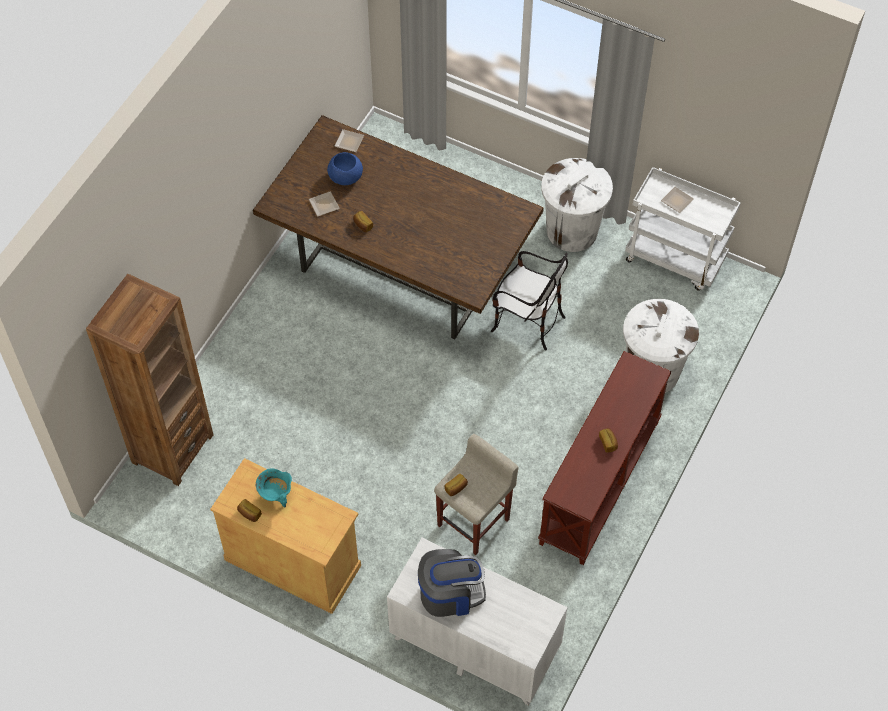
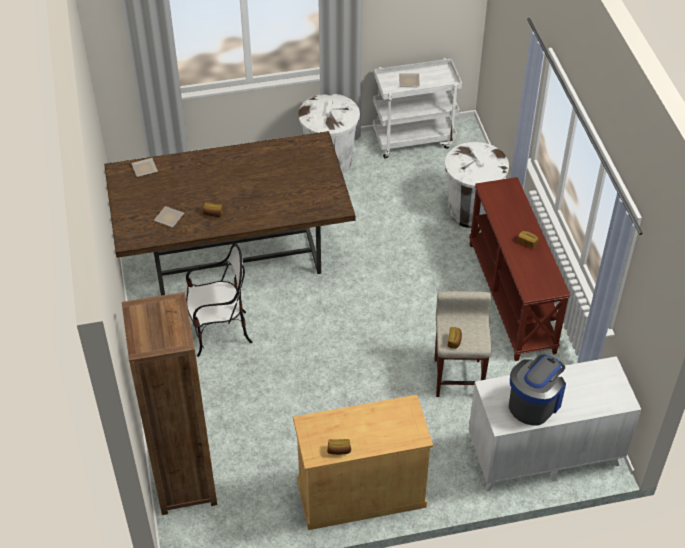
camera: 40 degrees left, 10 degrees down
turquoise cooking pot [256,468,292,508] -> none
blue bowl [327,152,363,185] -> none
chair [491,251,568,350] -> chair moved to [186,243,253,357]

